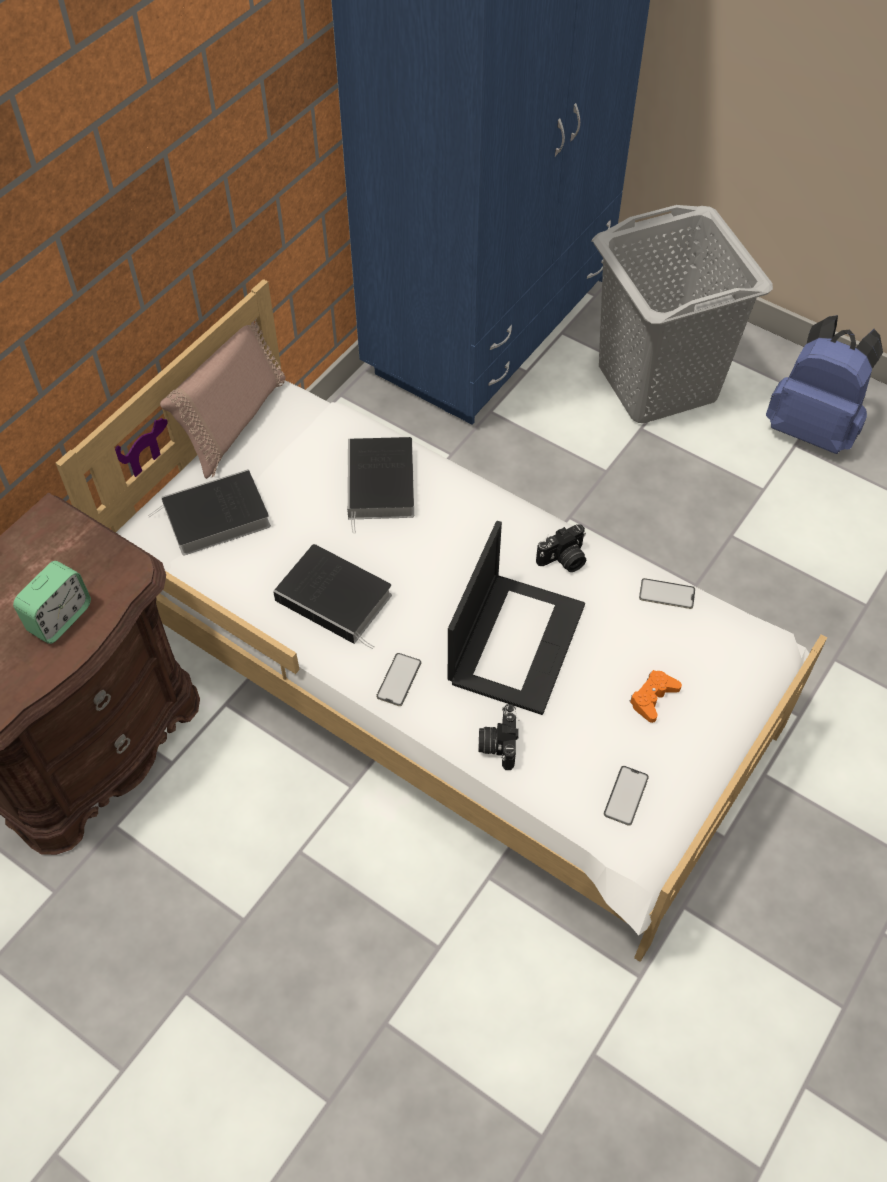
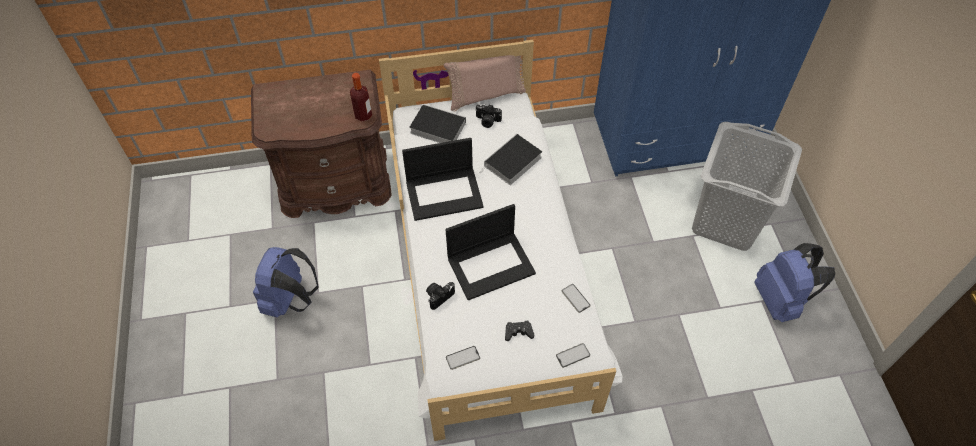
camera: 45 degrees right, 0 degrees up
alarm clock [13,561,91,644] -> none
book [273,544,392,649] -> laptop [402,138,484,221]
phone [376,653,421,706] -> phone moved to [556,343,590,368]
camera [536,524,586,572] -> camera moved to [475,104,502,128]
orange game controller [629,670,682,723] -> black game controller [505,321,534,341]
none -> blue backpack [253,247,319,317]
none -> bottle [350,73,372,121]

